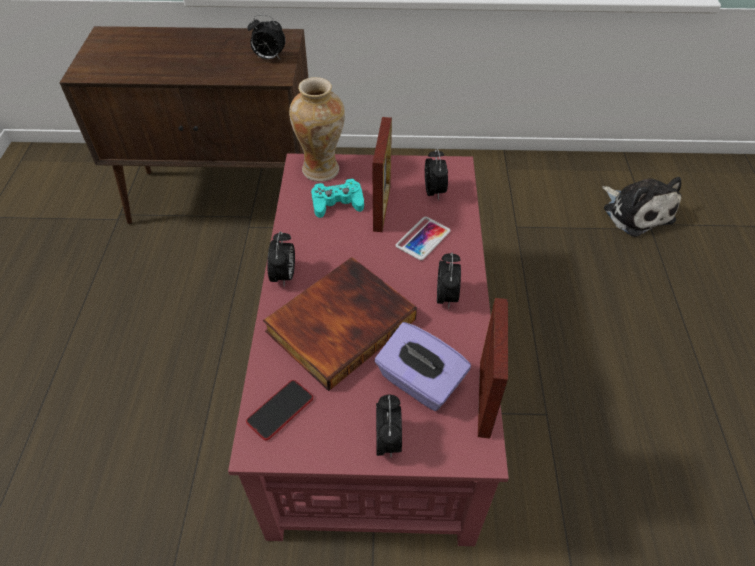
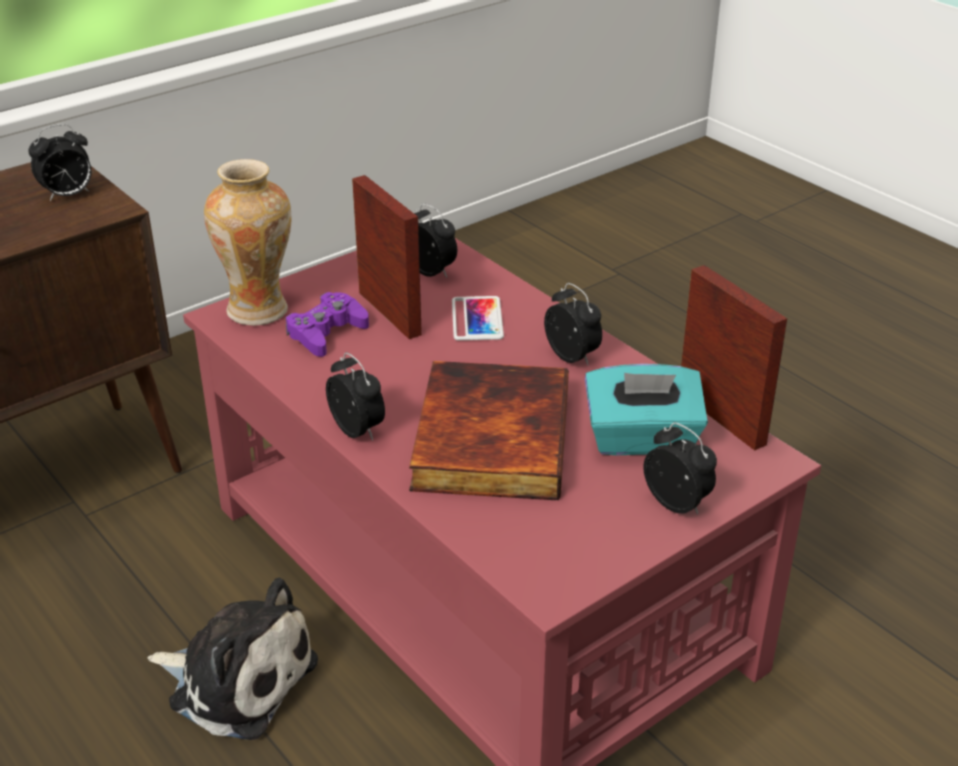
camera: 40 degrees left, 15 degrees down
phone [246,380,313,440] -> none
turquoise game controller [311,179,364,218] -> purple game controller [286,292,369,357]
purple tissue box [374,322,471,411] -> turquoise tissue box [585,364,708,455]
plush toy [602,177,681,237] -> plush toy moved to [148,577,318,740]

